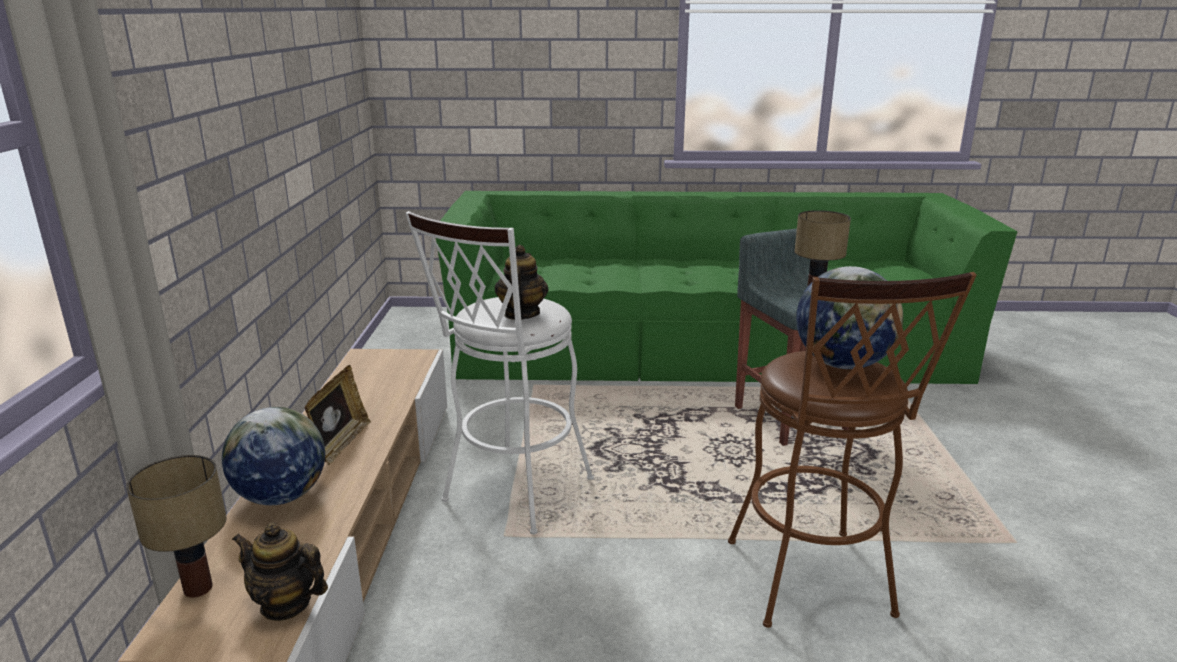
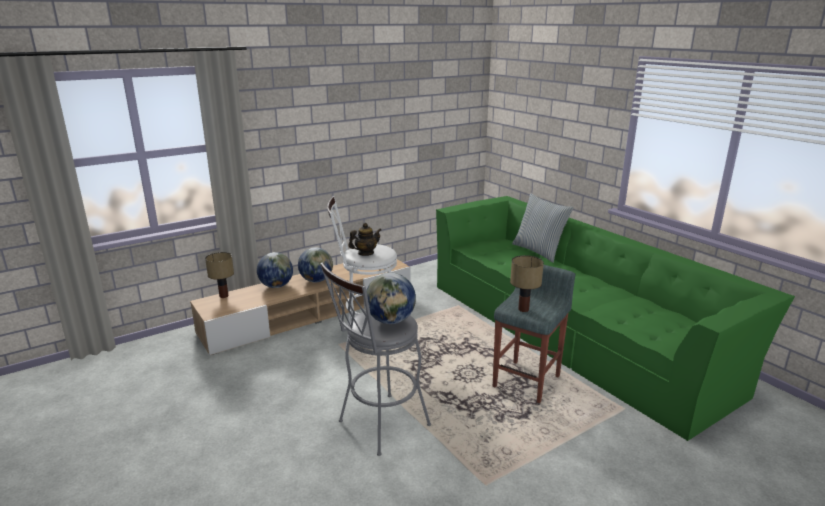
camera: 55 degrees right, 0 degrees up
teapot [232,523,328,621] -> none
picture frame [304,365,371,465] -> globe [298,247,333,282]
brown stool [728,272,977,628] -> grey stool [320,263,431,456]
none -> pillow [512,193,574,263]

